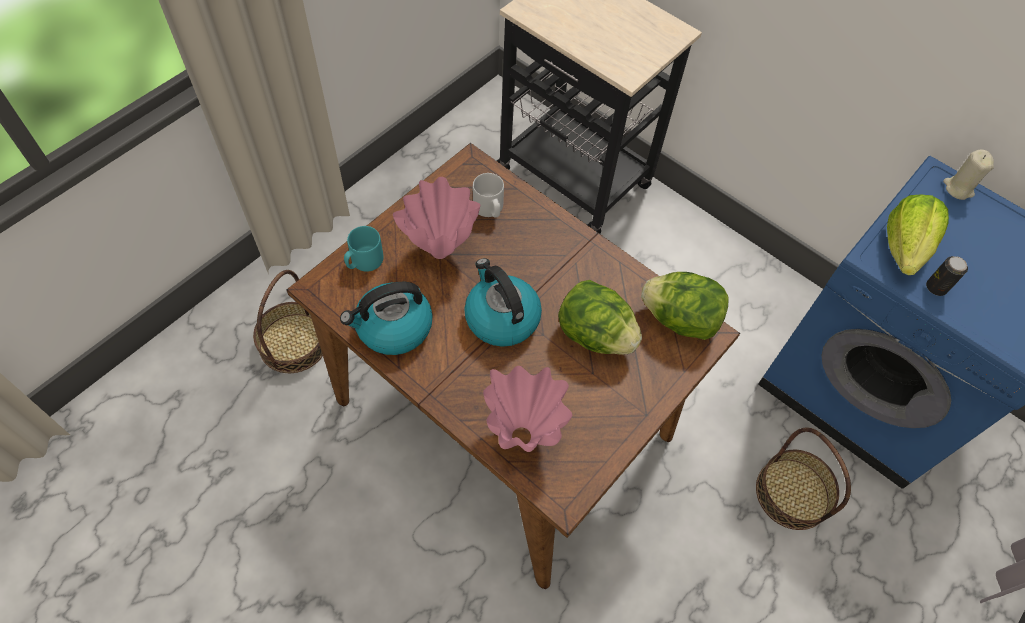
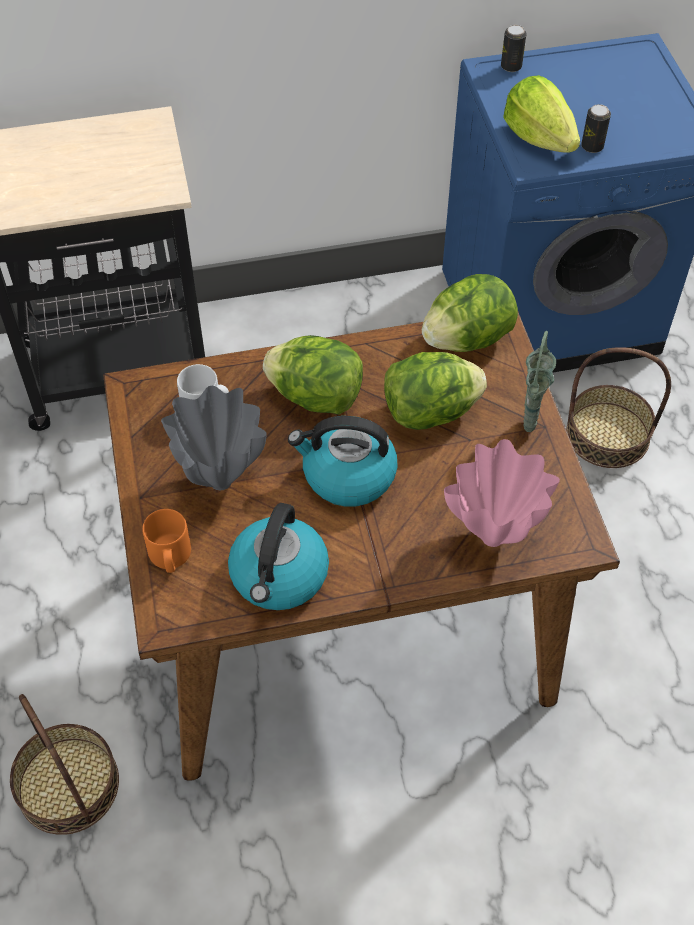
camera: 50 degrees left, 5 degrees down
turquoise mug [344,226,384,272] -> orange mug [142,509,191,573]
pink vase [393,177,480,259] -> grey vase [161,386,267,490]
beige candle [943,149,994,200] -> can [501,25,527,72]
none -> lettuce [263,335,363,415]
none -> green vase [524,331,556,432]

